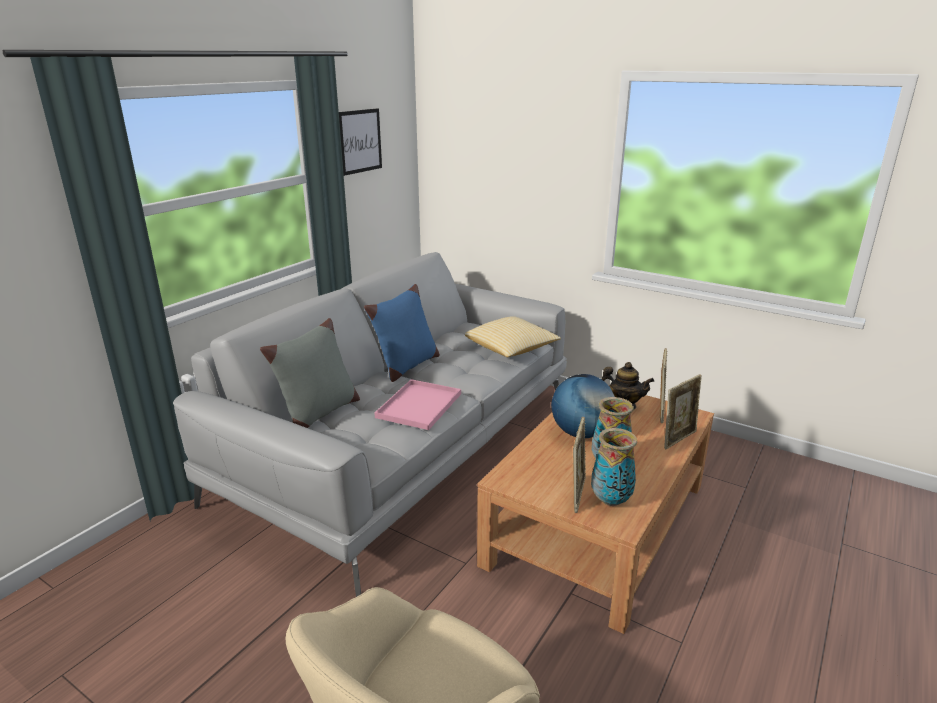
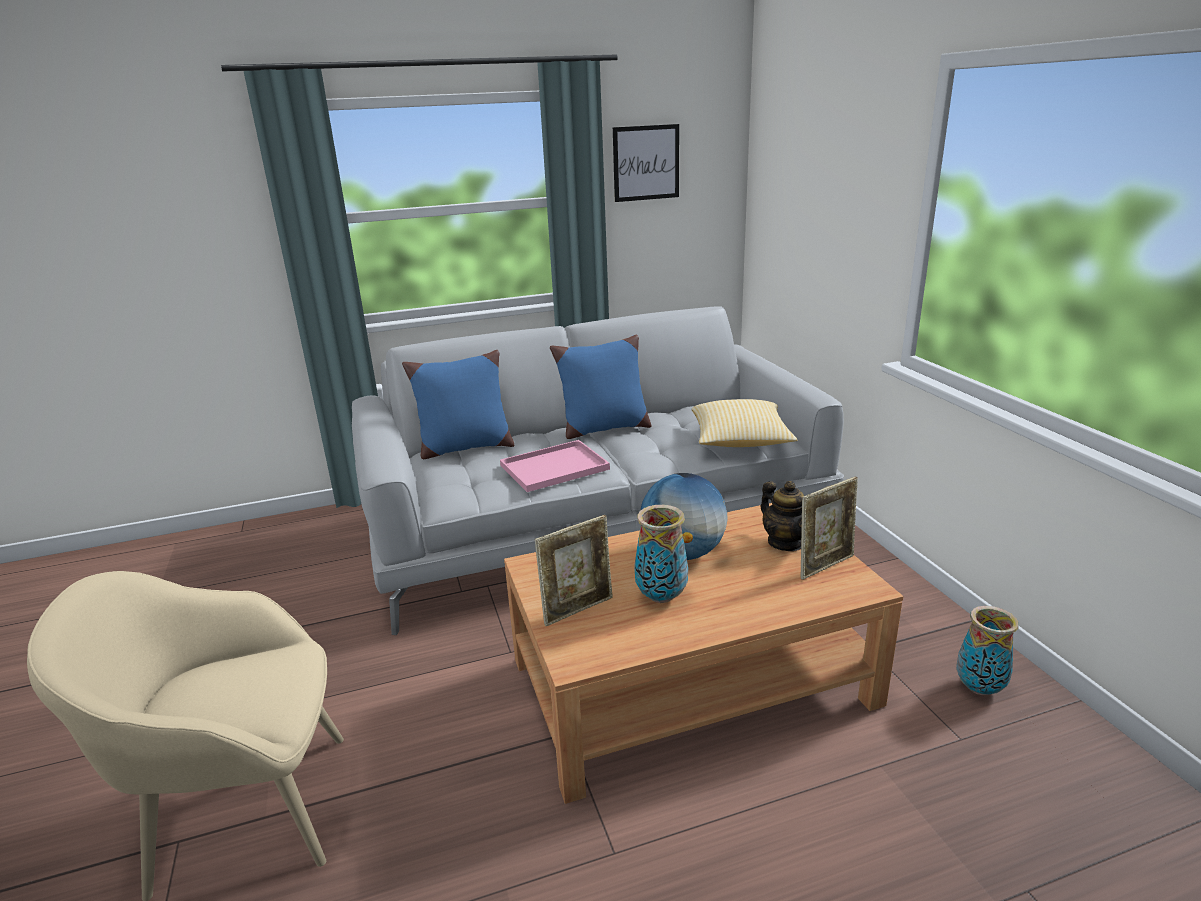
camera: 40 degrees right, 0 degrees up
grey pillow [260,318,360,428] -> blue pillow [402,350,514,459]
vase [591,428,637,506] -> vase moved to [956,606,1019,695]
picture frame [664,374,702,449] -> none

